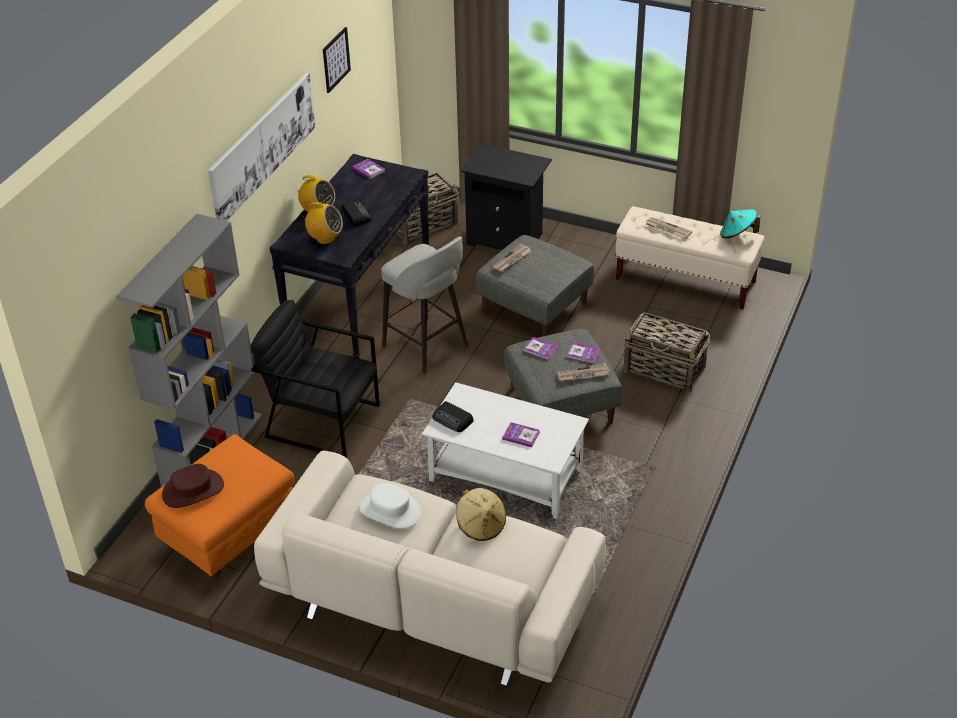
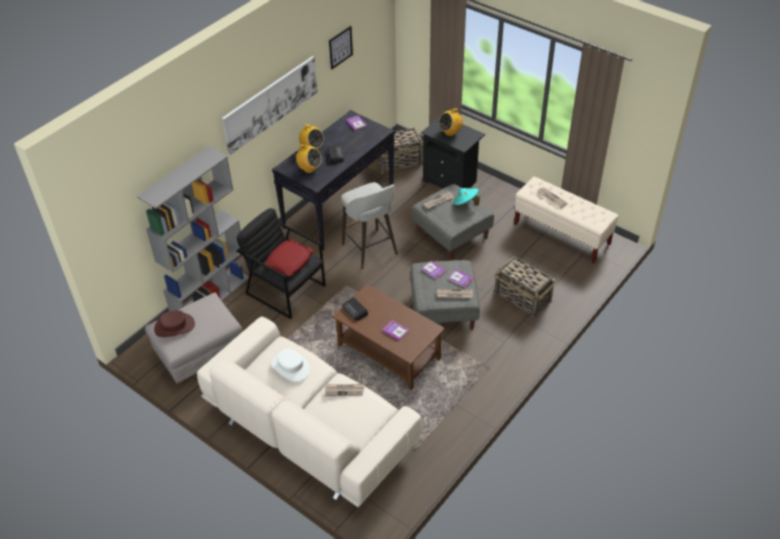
camera: 15 degrees right, 5 degrees up
orange ottoman [145,434,294,578] -> grey ottoman [145,293,242,384]
white coffee table [422,382,589,519] -> brown coffee table [332,284,445,390]
beige hat [456,488,506,541] -> newspaper [324,383,365,396]
turquoise hat [720,209,760,238] -> turquoise hat moved to [453,188,480,206]
none -> red pillow [265,239,314,276]
none -> radio [439,108,463,136]

